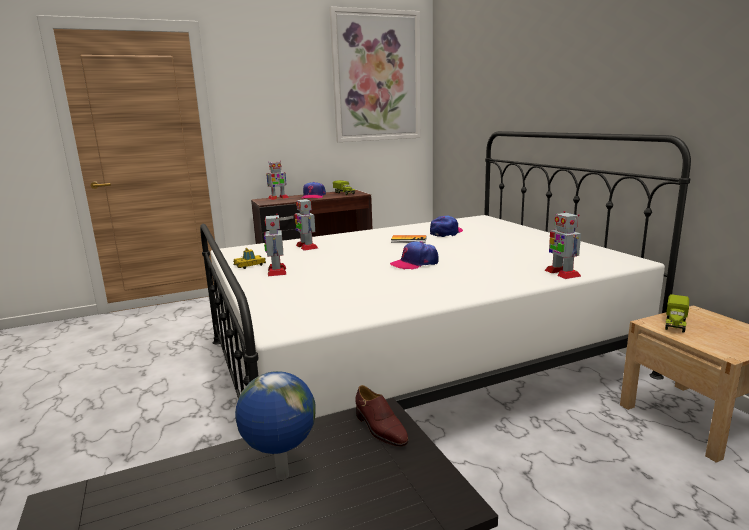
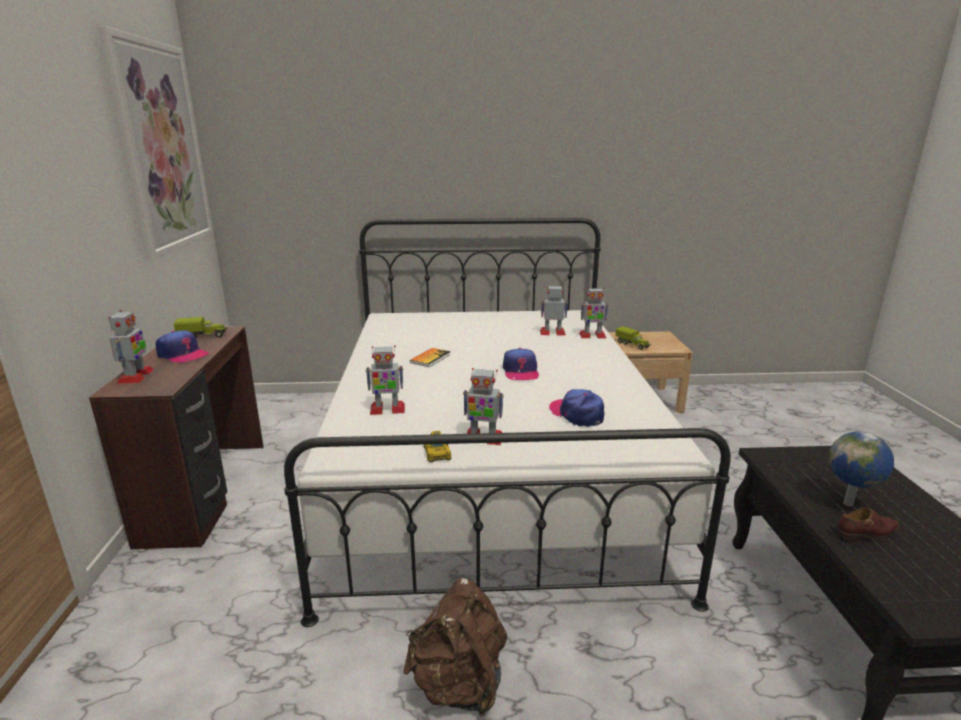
camera: 70 degrees left, 5 degrees up
brown shoe [355,385,409,447] -> brown shoe moved to [838,507,900,543]
cap [430,216,463,237] -> cap moved to [549,389,604,427]
none -> brown backpack [403,578,508,716]
none -> toy robot [540,286,568,336]

